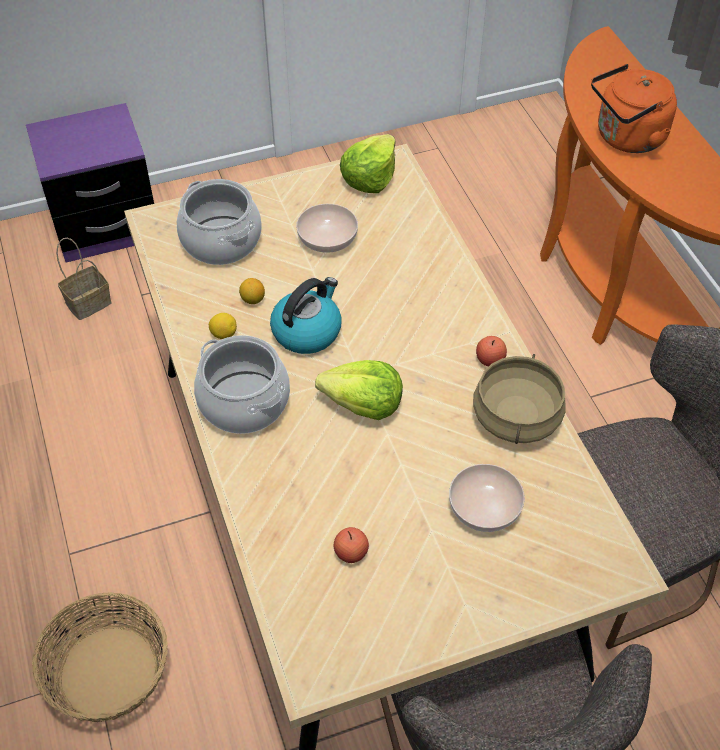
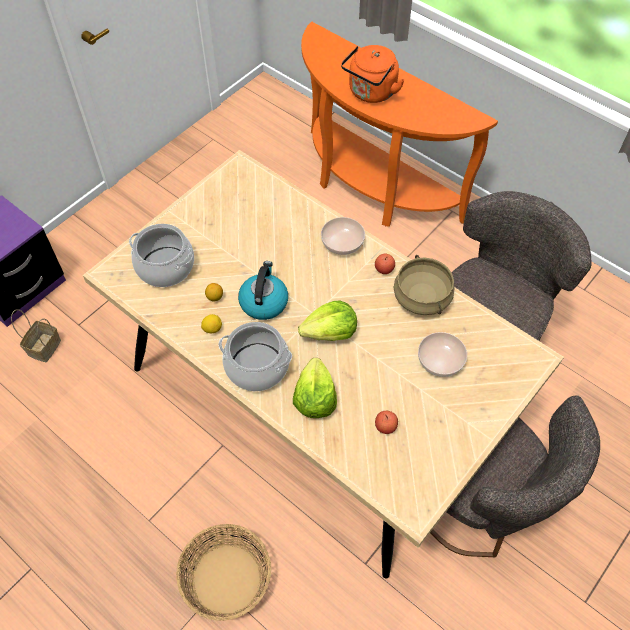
camera: 30 degrees left, 5 degrees up
bowl [296,204,358,253] -> bowl moved to [321,217,365,255]
lettuce [340,134,395,193] -> lettuce moved to [293,358,337,418]

